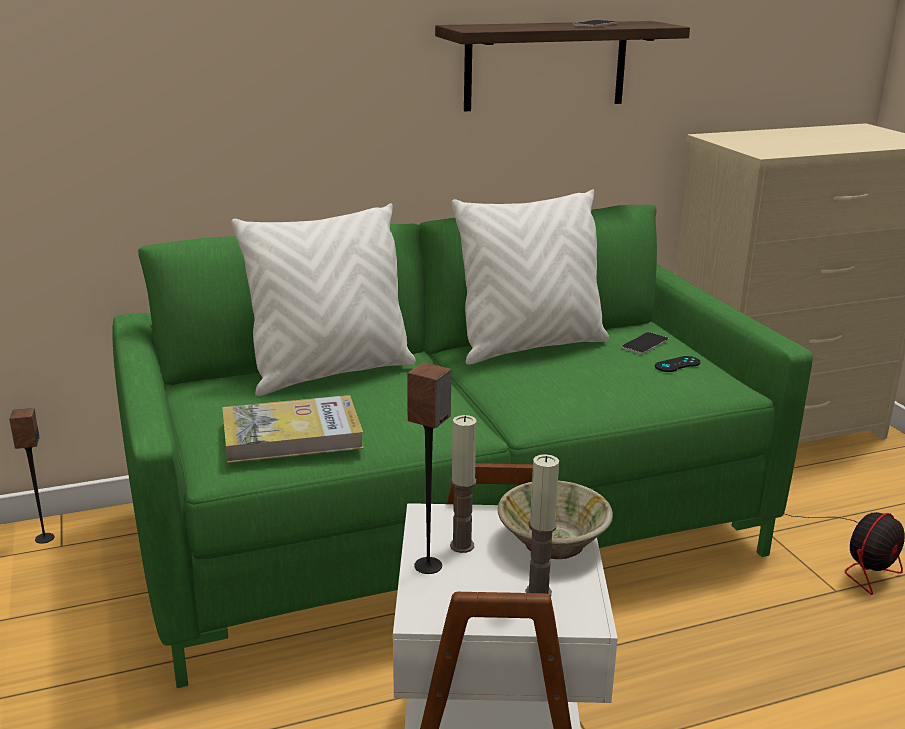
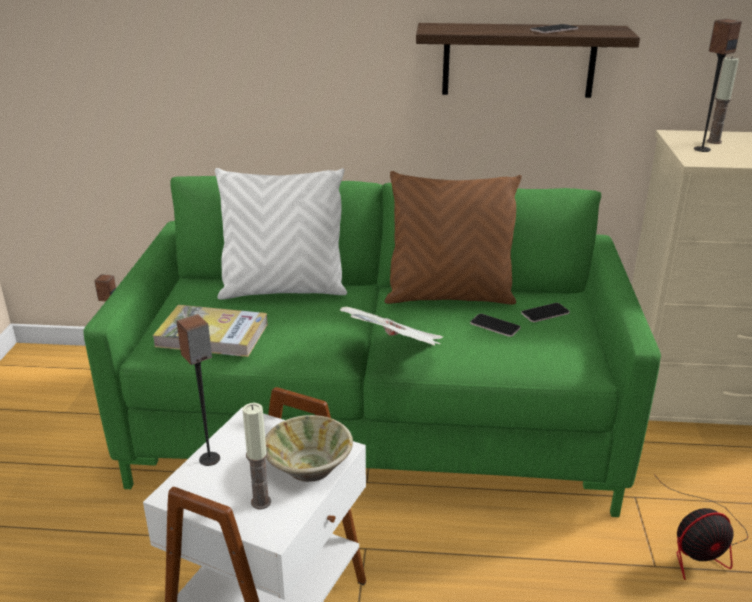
camera: 25 degrees right, 5 degrees up
candle [450,415,477,553] -> candle moved to [707,56,739,144]
white pillow [451,189,609,365] -> brown pillow [384,171,522,305]
black game controller [655,356,700,372] -> none
none -> newspaper [340,307,443,345]
none -> phone [470,314,520,337]
none -> speaker [694,19,742,152]

